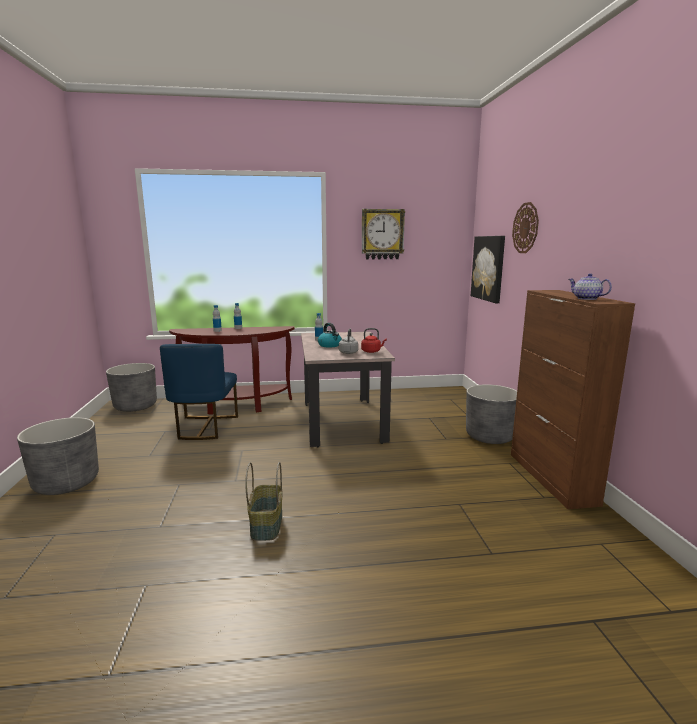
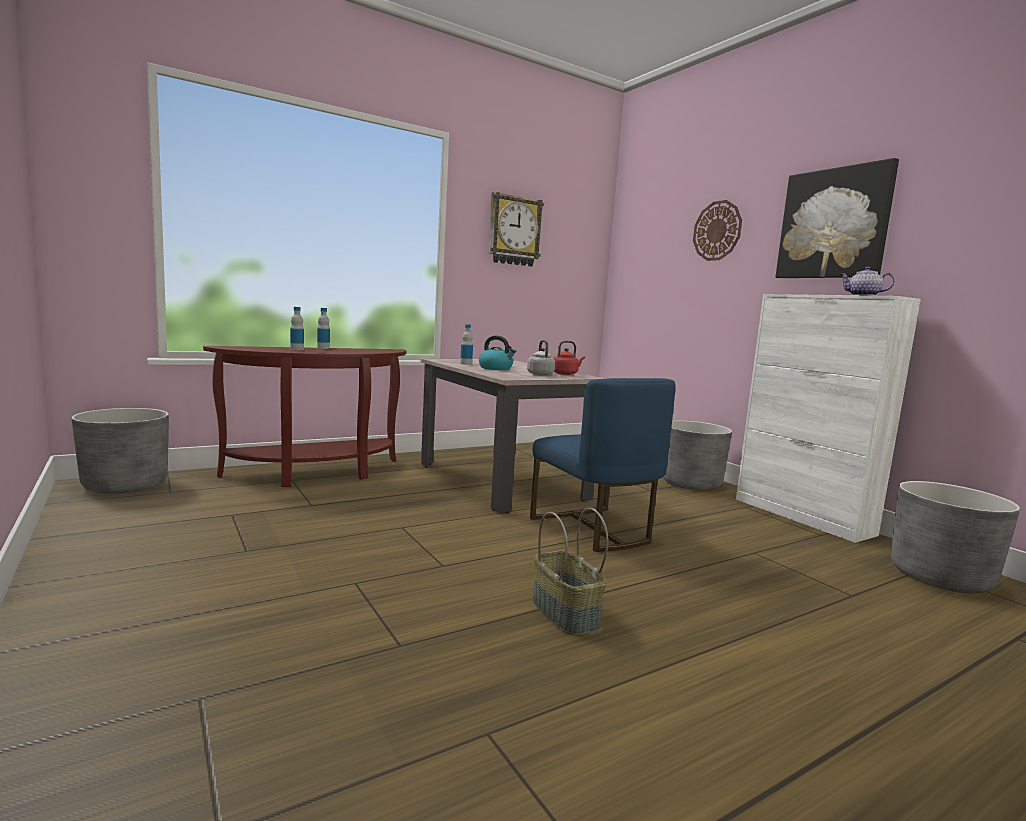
camera: 25 degrees left, 5 degrees down
grey planter [17,417,99,495] -> grey planter moved to [891,481,1020,593]
blue chair [160,344,238,440] -> blue chair moved to [530,378,675,552]
picture [471,236,505,303] -> picture moved to [776,158,899,278]
brown cabinet [511,290,635,509] -> white cabinet [736,294,921,543]

